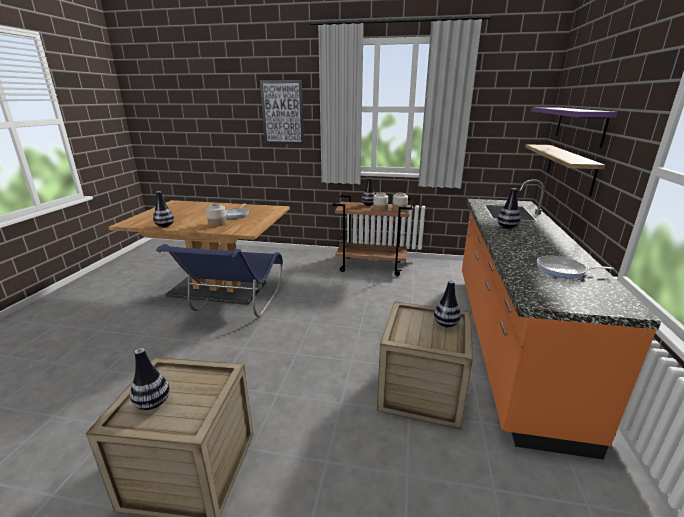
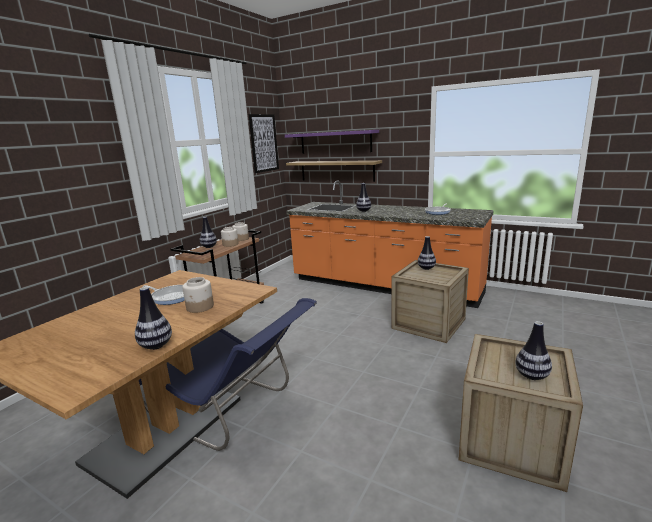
camera: 70 degrees left, 5 degrees down
picture [260,80,304,145] -> picture moved to [249,114,279,173]

